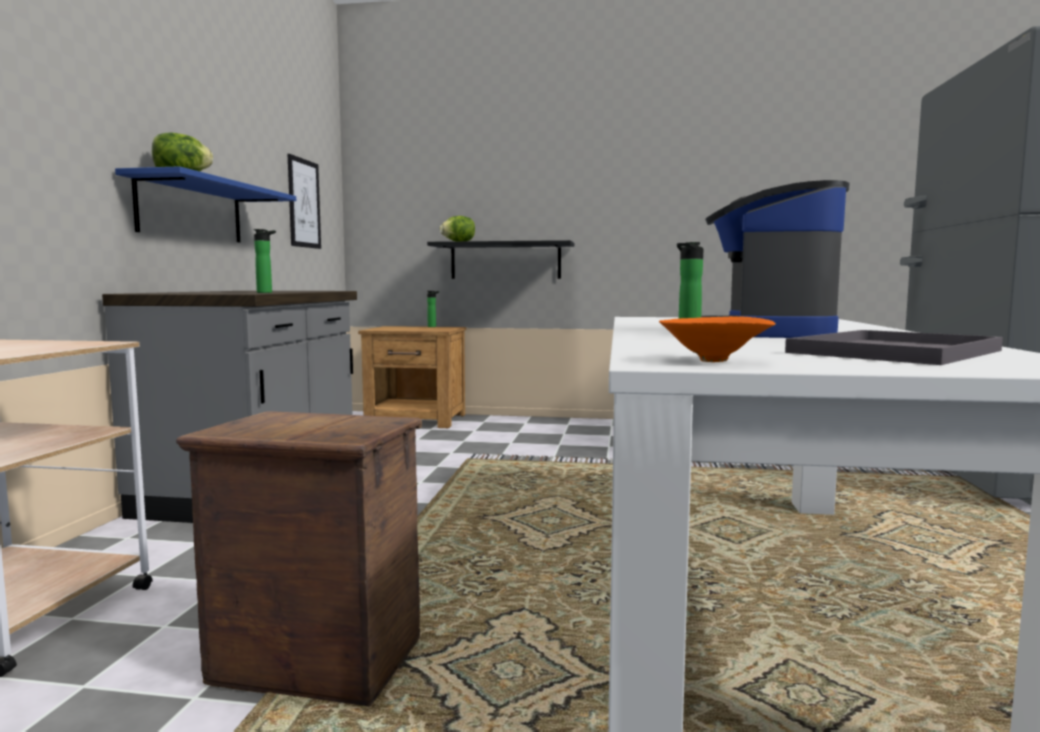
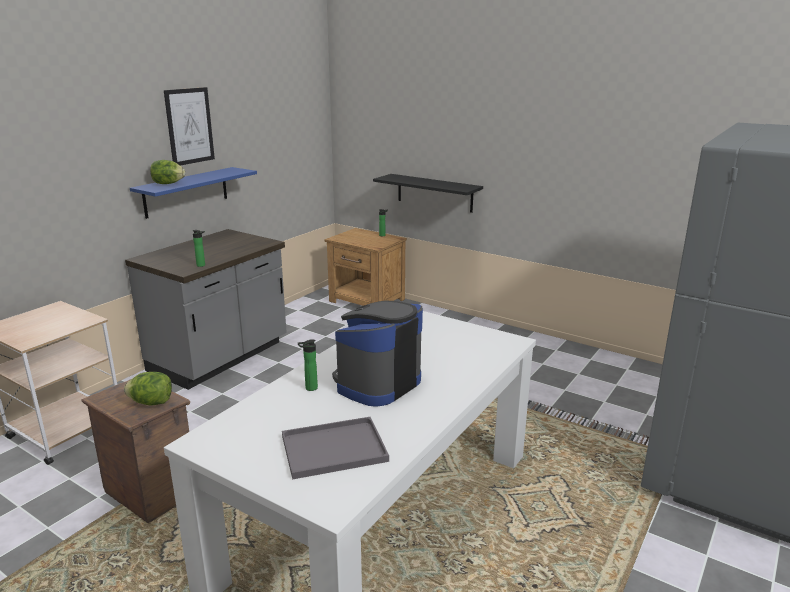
camera: 25 degrees right, 15 degrees up
picture [287,154,321,249] -> picture moved to [164,87,215,165]
lettuce [440,216,475,241] -> lettuce moved to [124,372,172,405]
orange bowl [659,316,776,362] -> none

